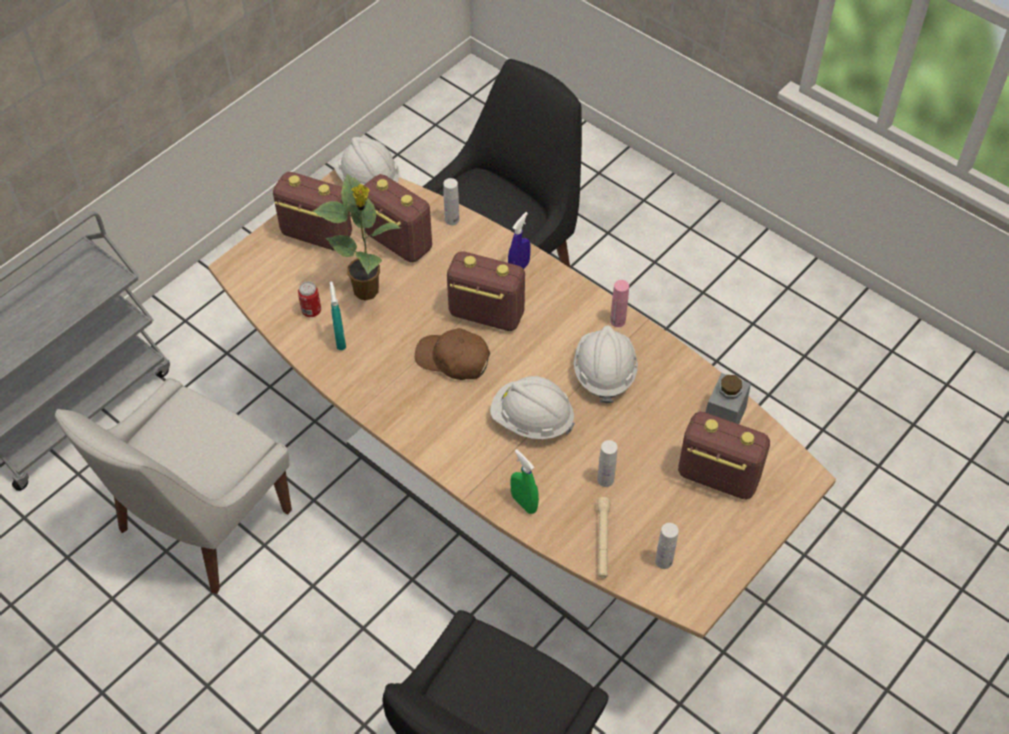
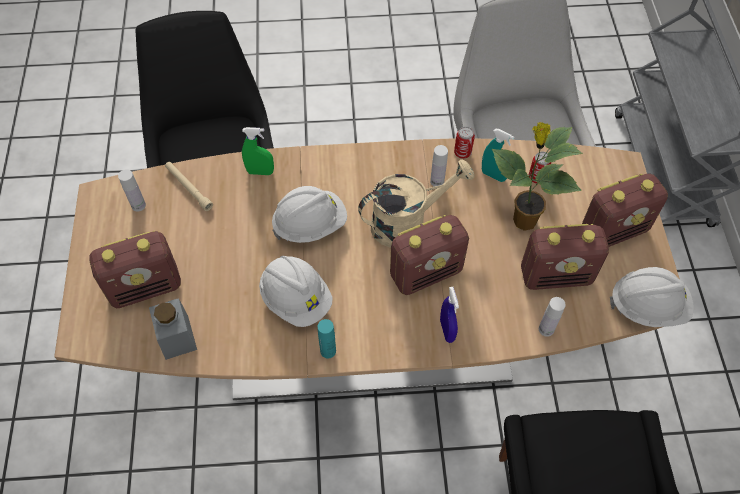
camera: 135 degrees right, 5 degrees up
brown cap [415,328,490,380] -> beige watering can [358,159,475,248]
white bottle [597,440,618,487] -> white bottle moved to [430,145,448,187]
pink bottle [610,280,629,327] -> turquoise bottle [318,319,336,358]
none -> can [454,126,475,159]

